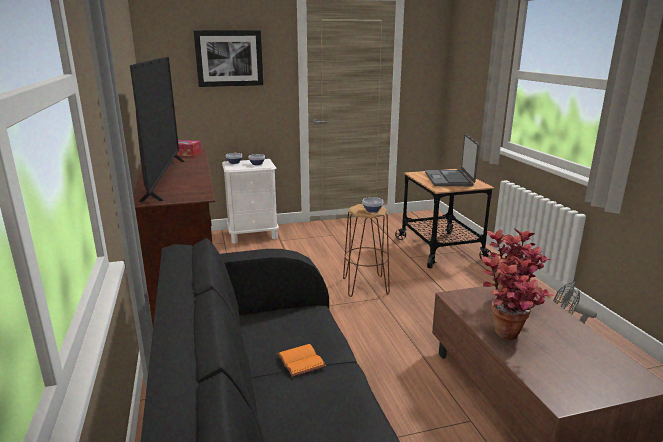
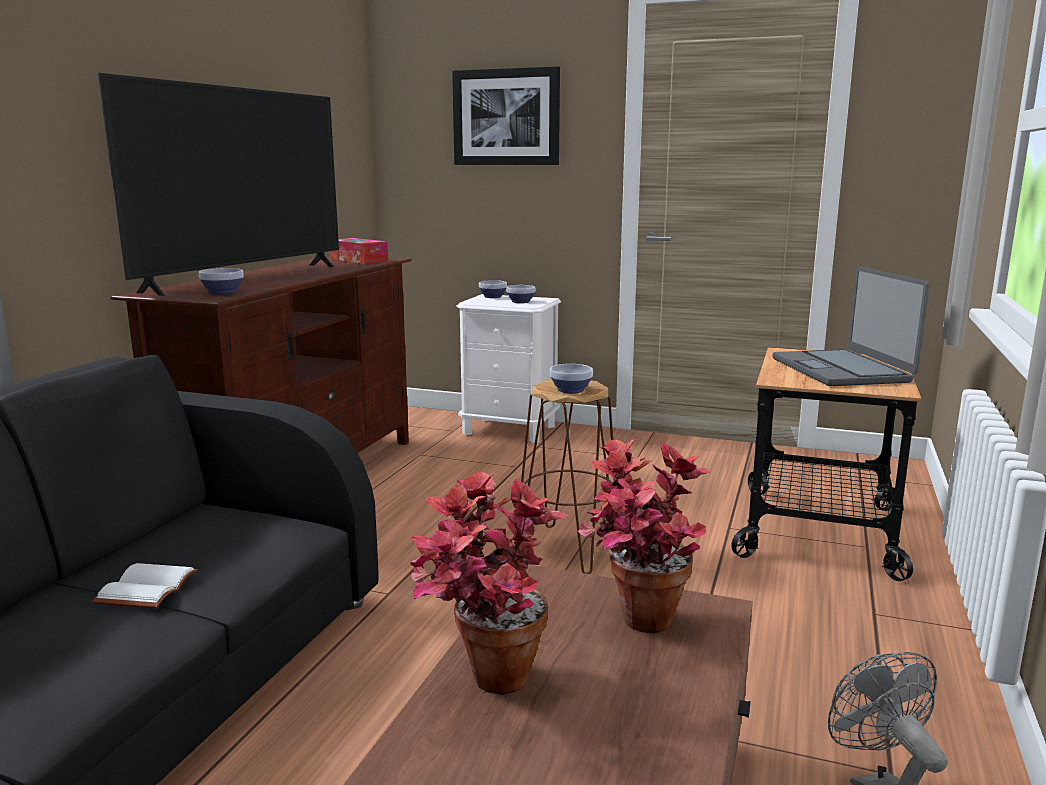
camera: 35 degrees right, 5 degrees down
orange book [277,344,326,377] -> white book [92,563,198,608]
laptop [425,134,479,186] -> laptop turned 45 degrees counterclockwise [772,266,929,386]
none -> bowl [199,268,244,294]

